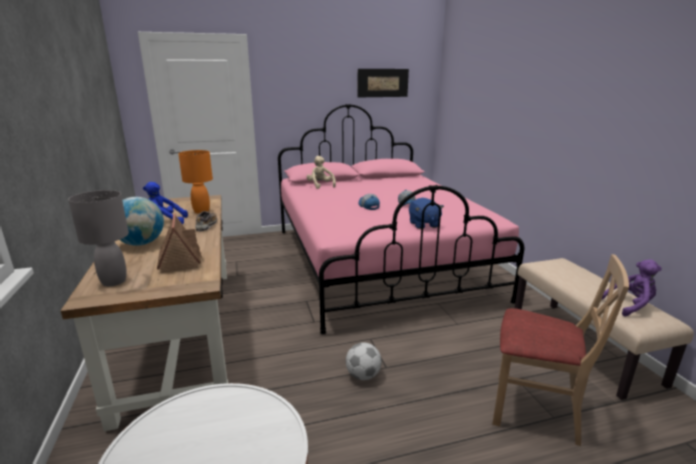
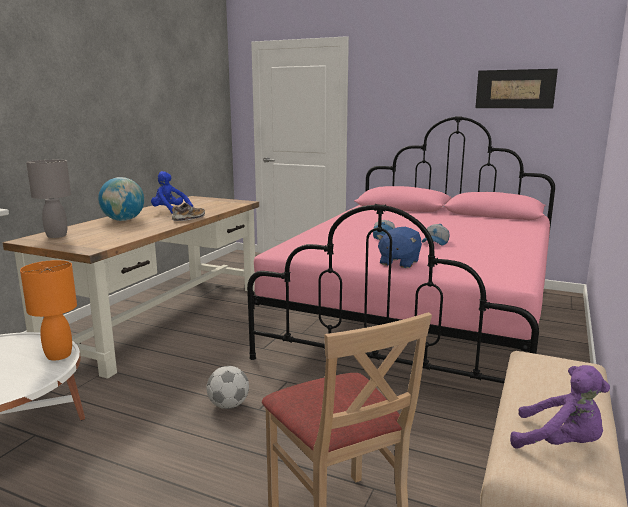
camera: 40 degrees right, 5 degrees down
toy house [157,213,202,273] -> none
orange table lamp [178,150,213,213] -> orange table lamp moved to [20,260,77,361]
beige plush toy [307,156,336,189] -> none

